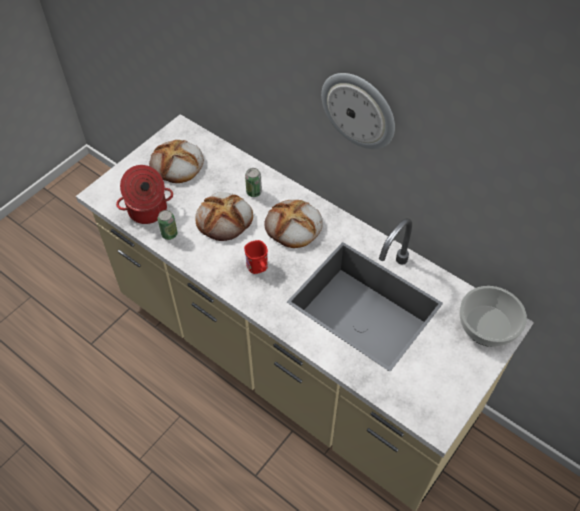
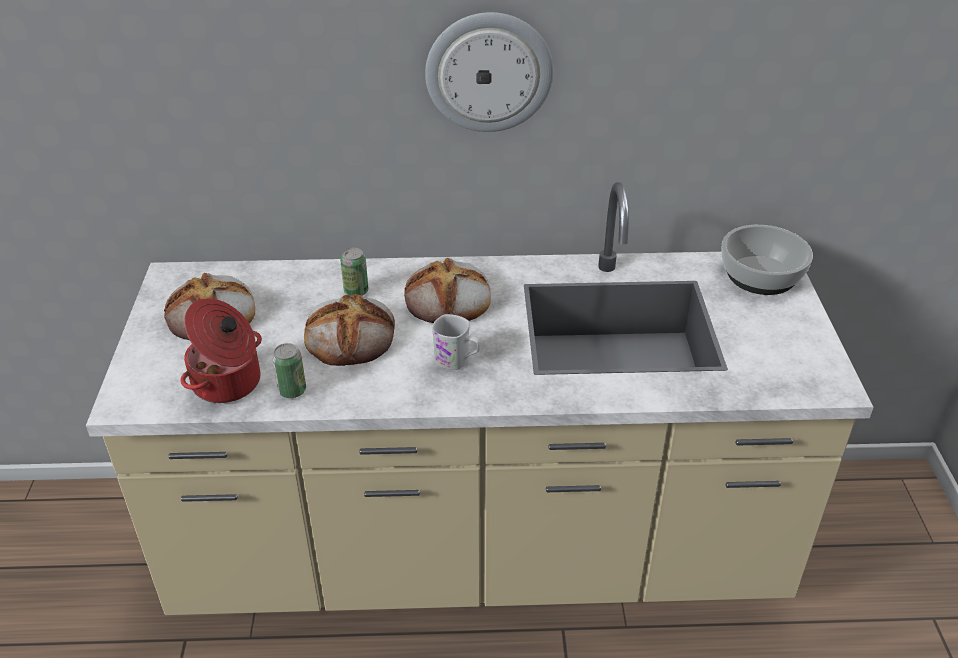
camera: 40 degrees left, 15 degrees down
red mug [244,240,268,274] -> white mug [432,314,481,370]

